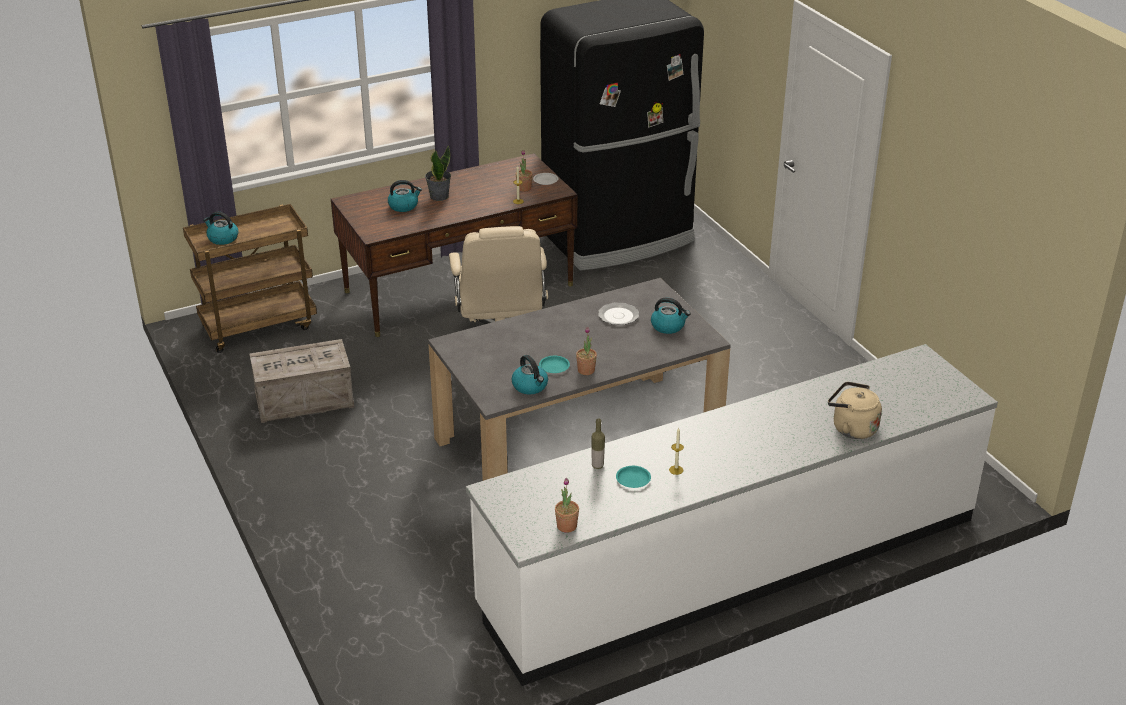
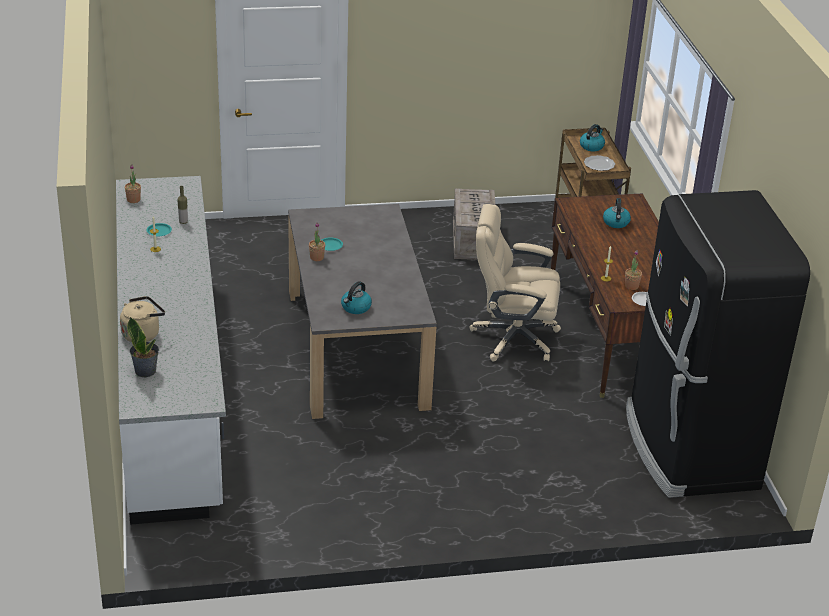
camera: 105 degrees right, 0 degrees up
potted plant [425,146,451,201] -> potted plant moved to [127,317,159,377]
kettle [511,355,548,394] -> none
plate [598,302,639,325] -> plate moved to [584,155,615,171]

